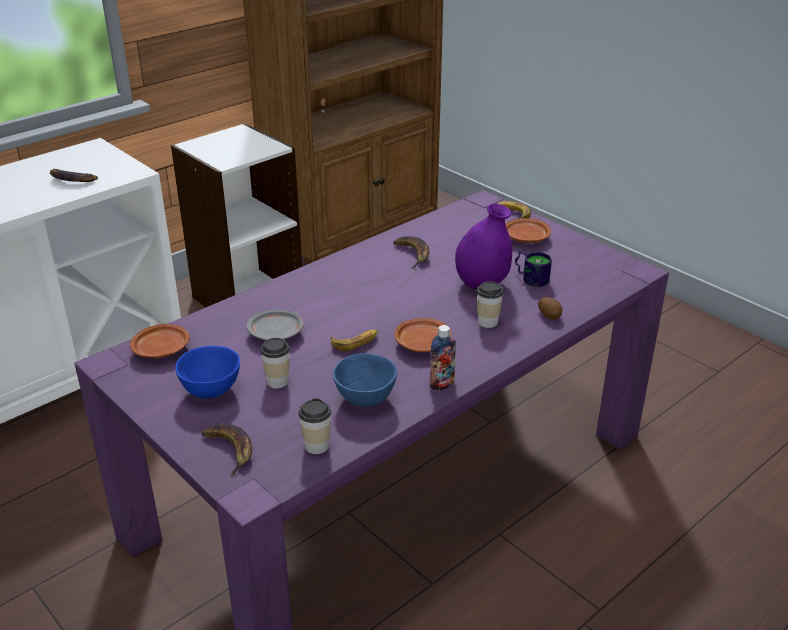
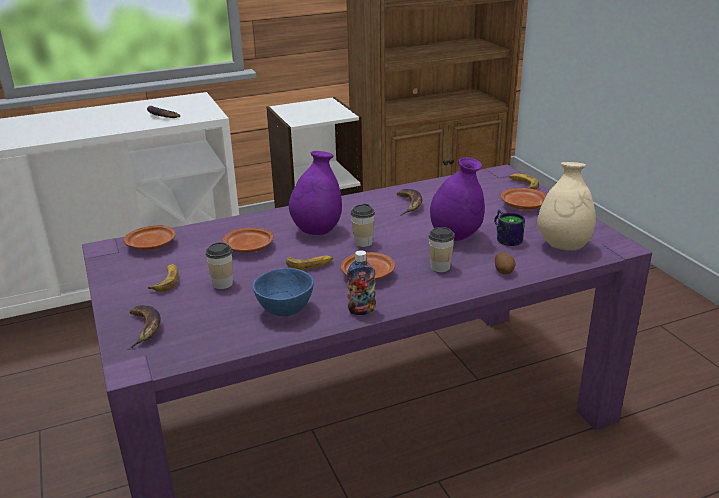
camera: 20 degrees right, 5 degrees down
blue bowl [175,346,240,398] -> banana [148,264,178,292]
grey plate [246,309,303,341] -> brown plate [223,227,273,252]
cup [299,398,331,454] -> cup moved to [351,204,375,247]
none -> purple vase [289,151,342,235]
none -> beige vase [537,162,596,250]

